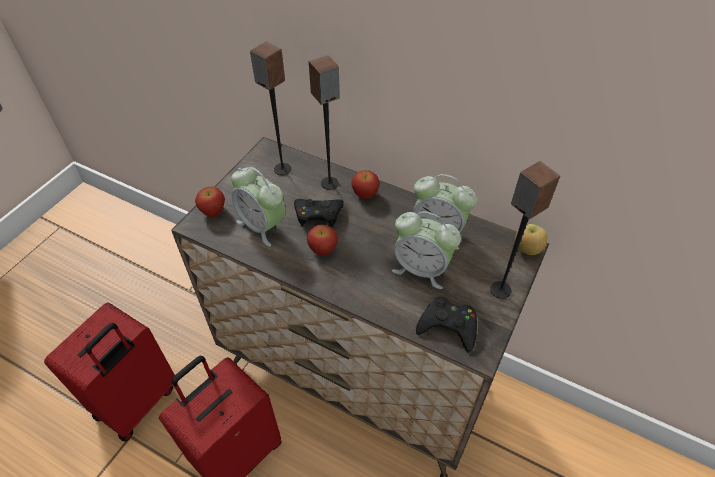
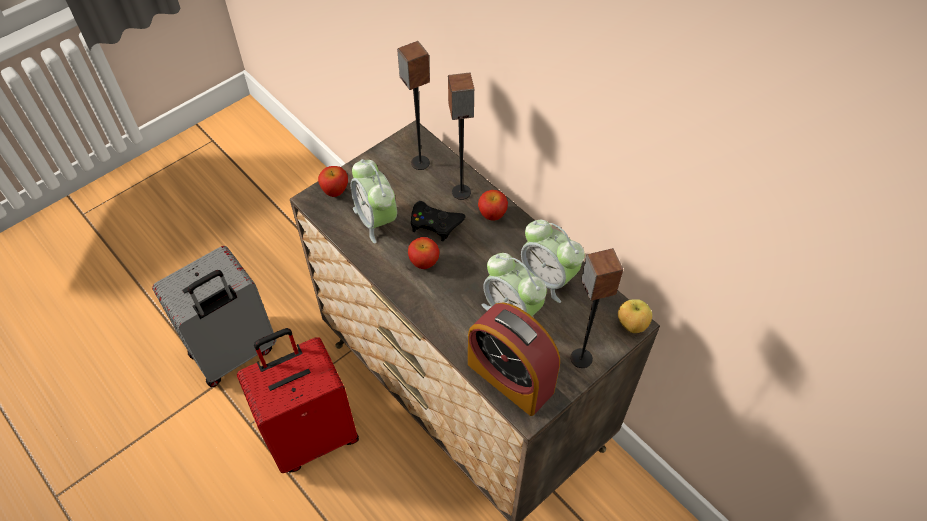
camera: 20 degrees right, 5 degrees up
red suitcase [44,302,175,442] -> grey suitcase [152,246,276,387]
black game controller [416,297,477,353] -> alarm clock [468,302,560,416]

